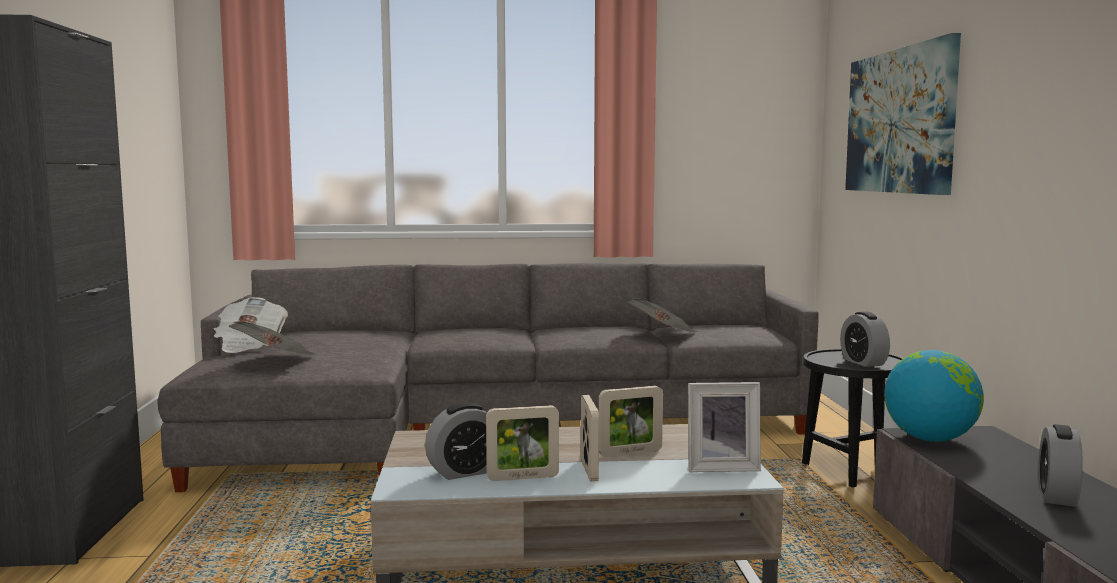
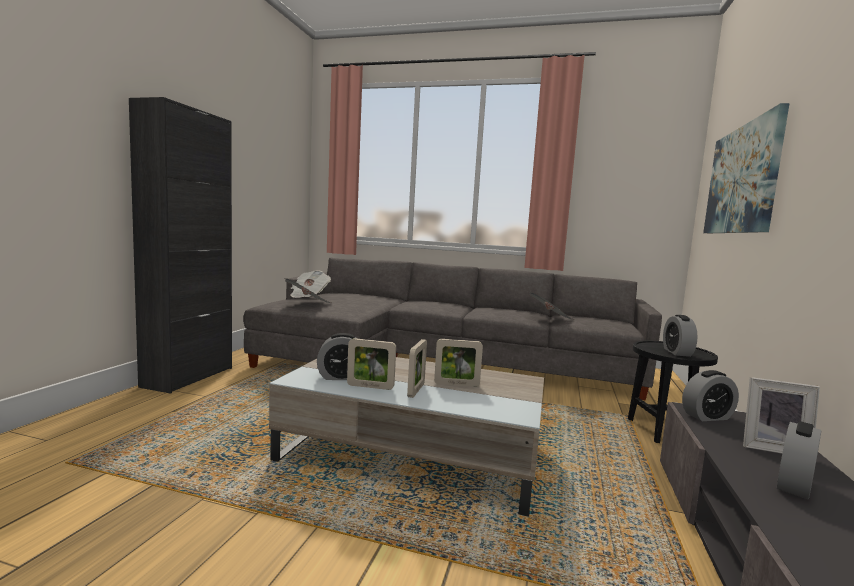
camera: 20 degrees right, 0 degrees up
picture frame [688,382,761,472] -> picture frame moved to [743,377,820,454]
globe [884,350,984,442] -> alarm clock [682,370,739,421]

